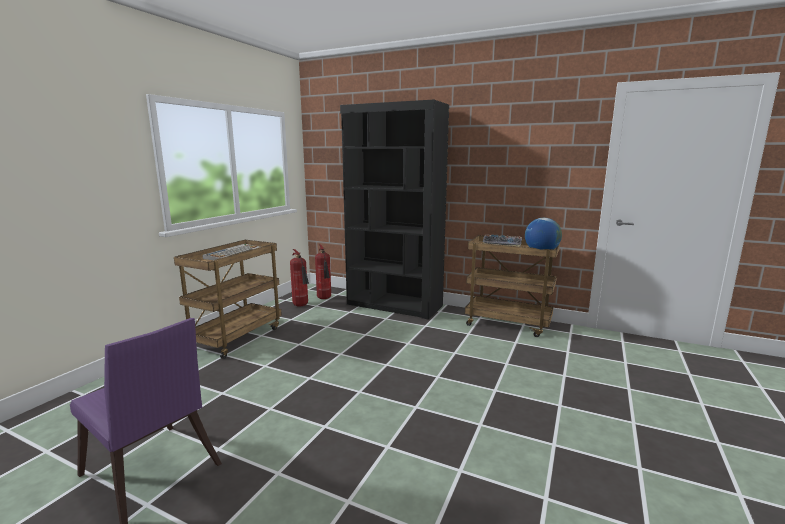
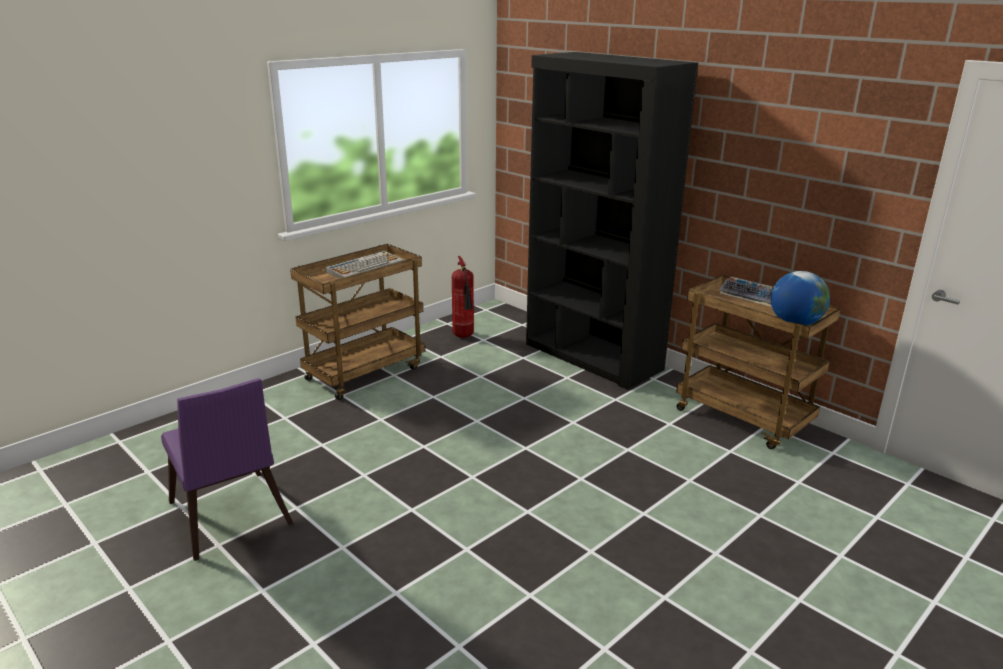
camera: 20 degrees right, 10 degrees up
fire extinguisher [315,244,331,299] -> none

